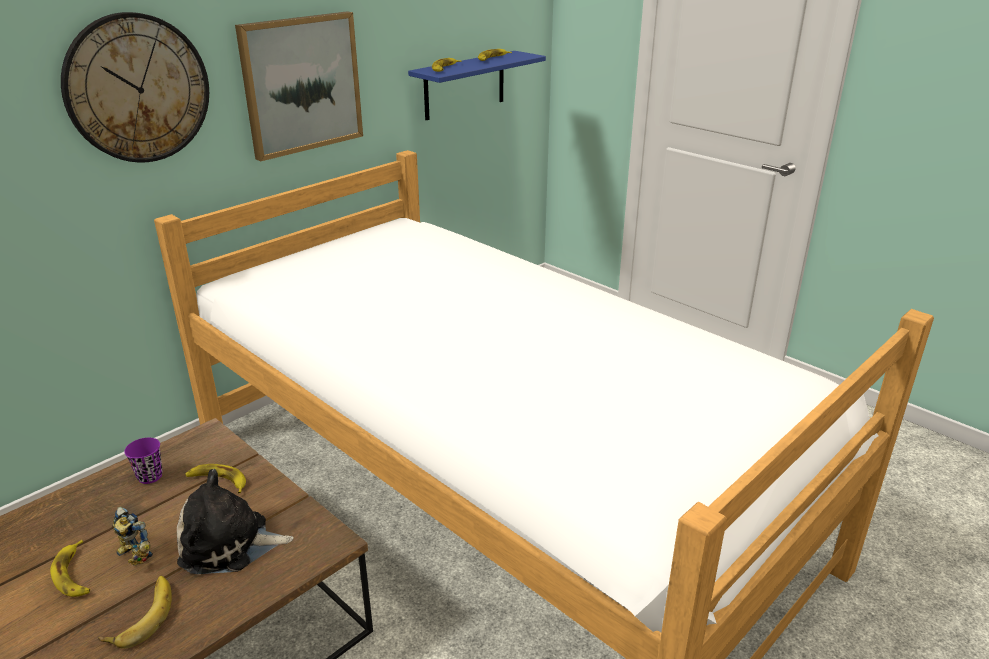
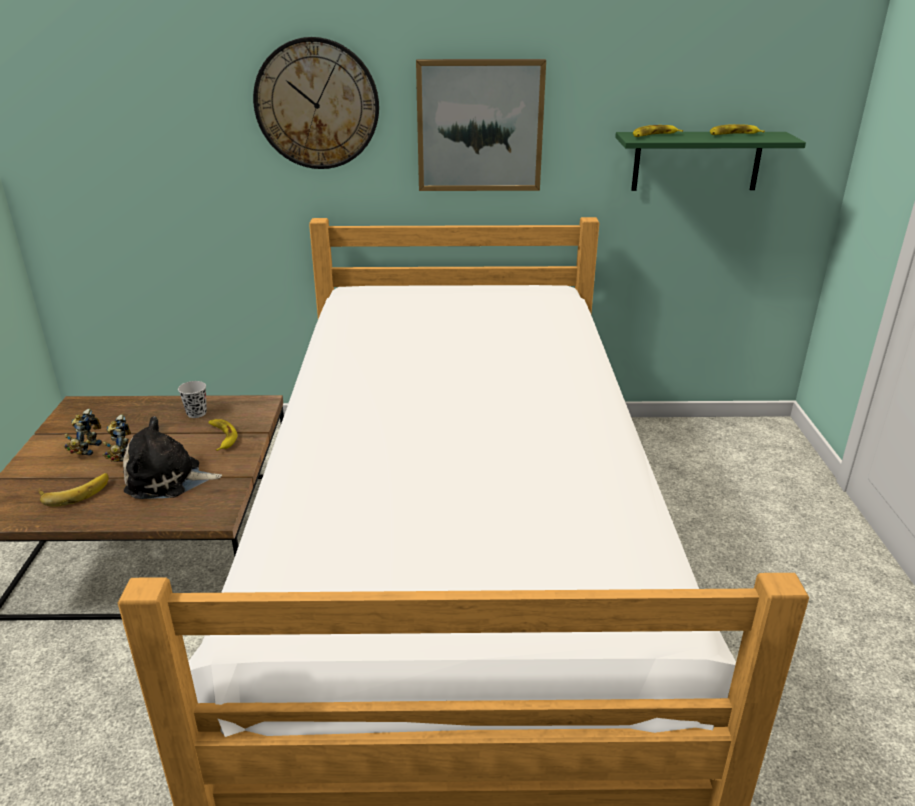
camera: 45 degrees right, 0 degrees up
banana [50,540,90,597] -> toy robot [64,409,102,456]
purple cup [124,438,163,484] -> black cup [178,381,207,418]
plush toy [177,469,294,574] -> plush toy turned 45 degrees counterclockwise [123,416,222,499]
blue shelf [408,51,546,120] -> green shelf [615,132,806,191]

